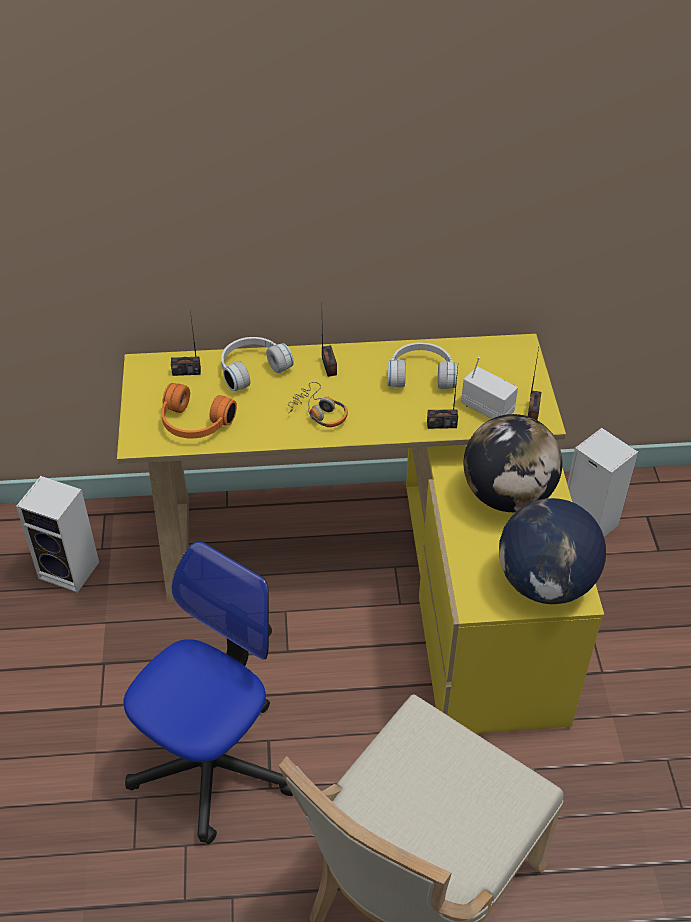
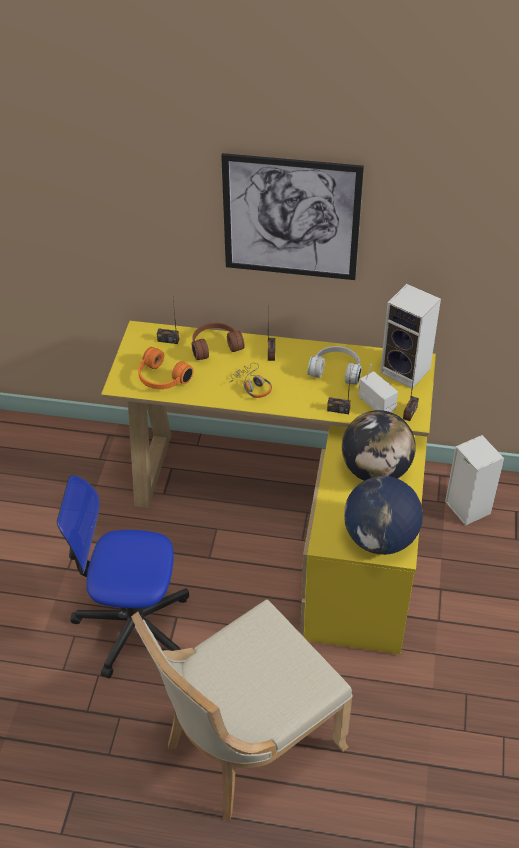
camera: 15 degrees right, 0 degrees up
speaker [16,476,99,593] -> speaker moved to [380,284,441,389]
office chair [123,541,293,844] -> office chair turned 135 degrees counterclockwise [57,475,189,678]
white headphones [221,337,294,391] -> brown headphones [192,322,245,360]
none -> picture [221,153,364,280]

